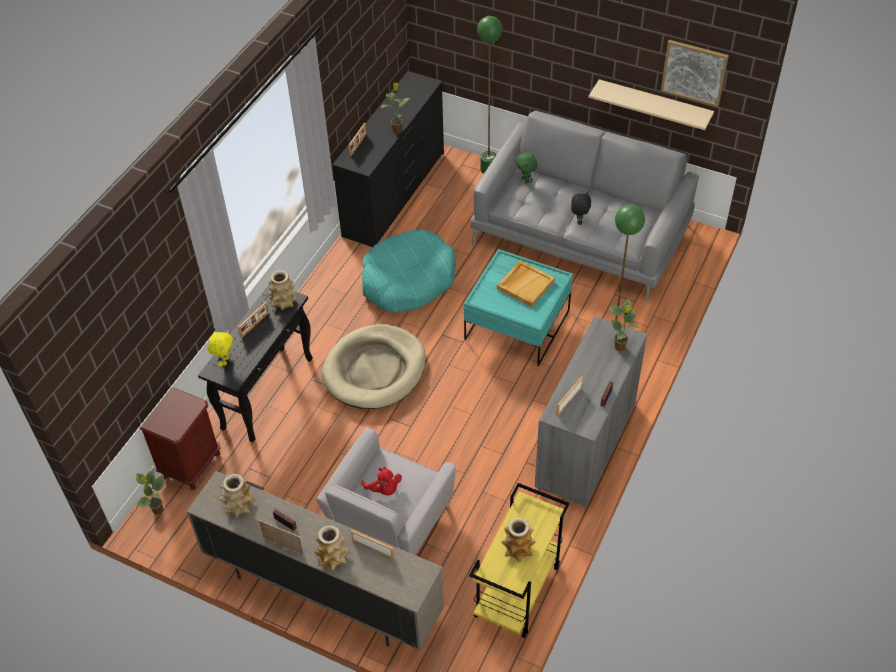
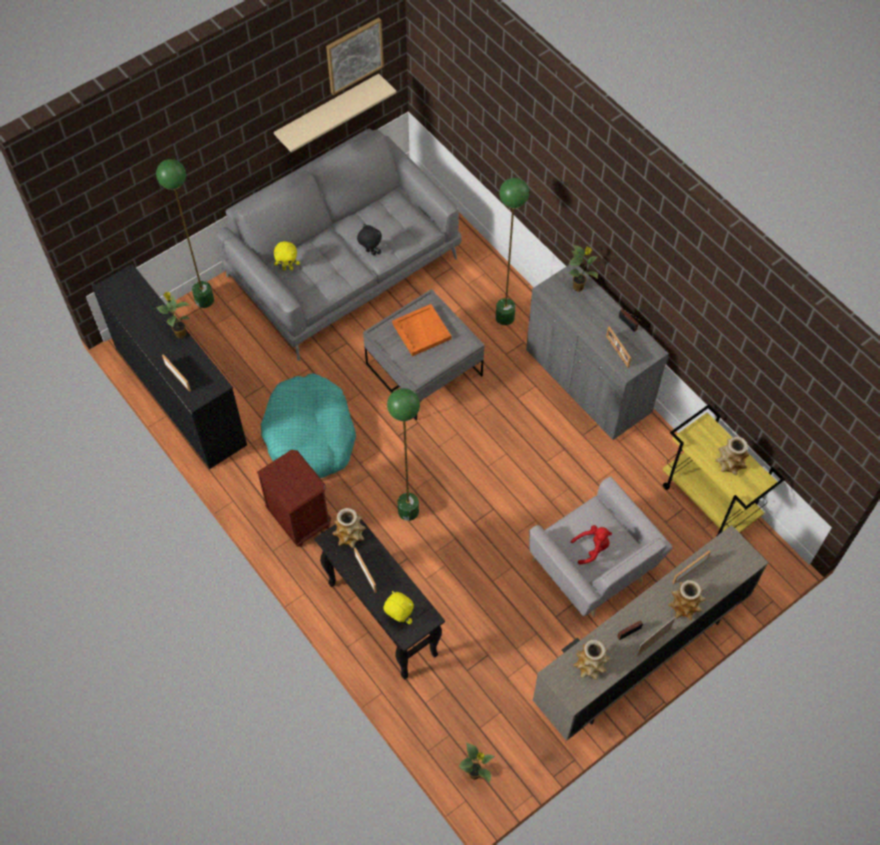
camera: 65 degrees left, 10 degrees up
brown nightstand [140,387,220,490] -> brown nightstand moved to [257,450,331,547]
beige dog bed [322,324,426,409] -> green floor lamp [387,388,420,521]
turquoise coffee table [464,249,573,366] -> grey coffee table [363,289,485,420]
beige tray [497,260,555,307] -> orange tray [392,304,451,356]
green plush toy [515,153,538,184] -> yellow plush toy [274,241,300,270]

